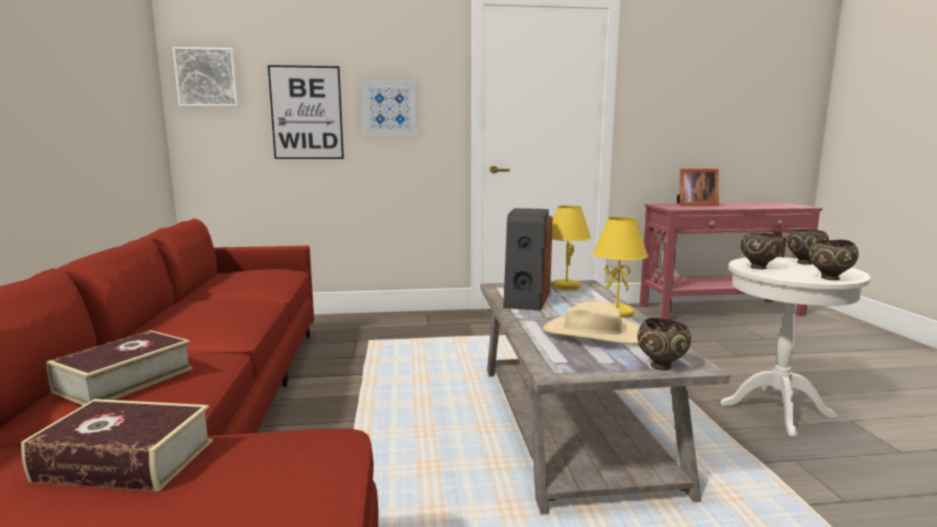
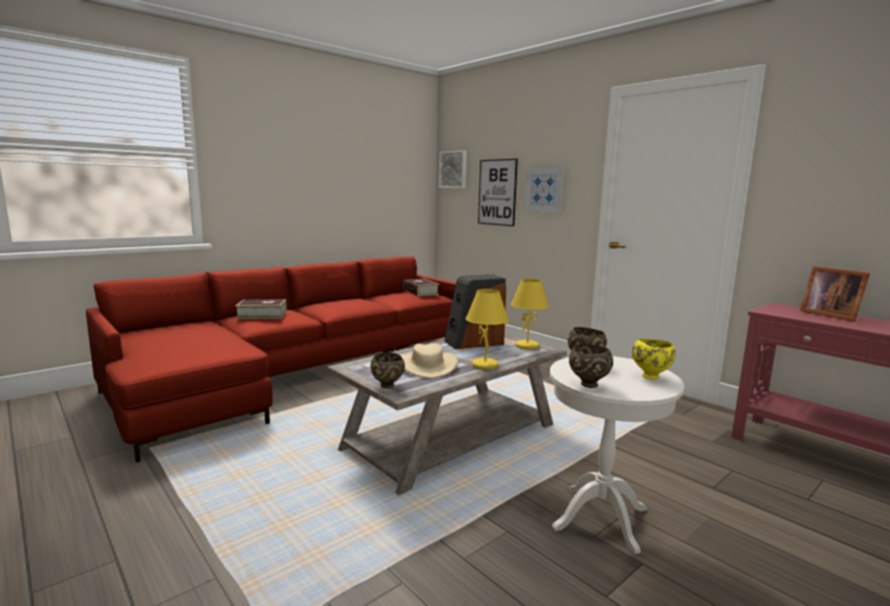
camera: 55 degrees right, 0 degrees up
book [21,399,213,491] -> book moved to [404,279,439,296]
brown bowl [787,229,829,265] -> yellow bowl [632,339,676,380]

